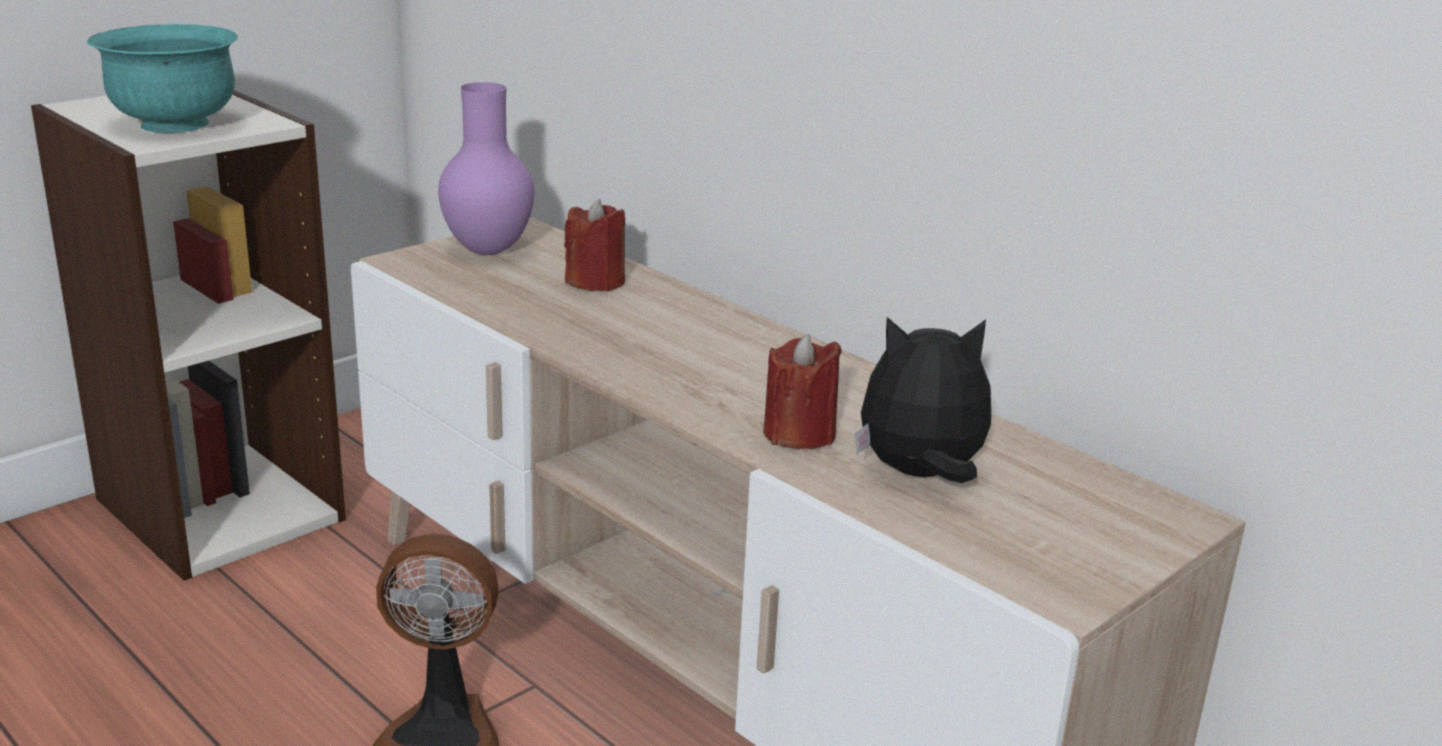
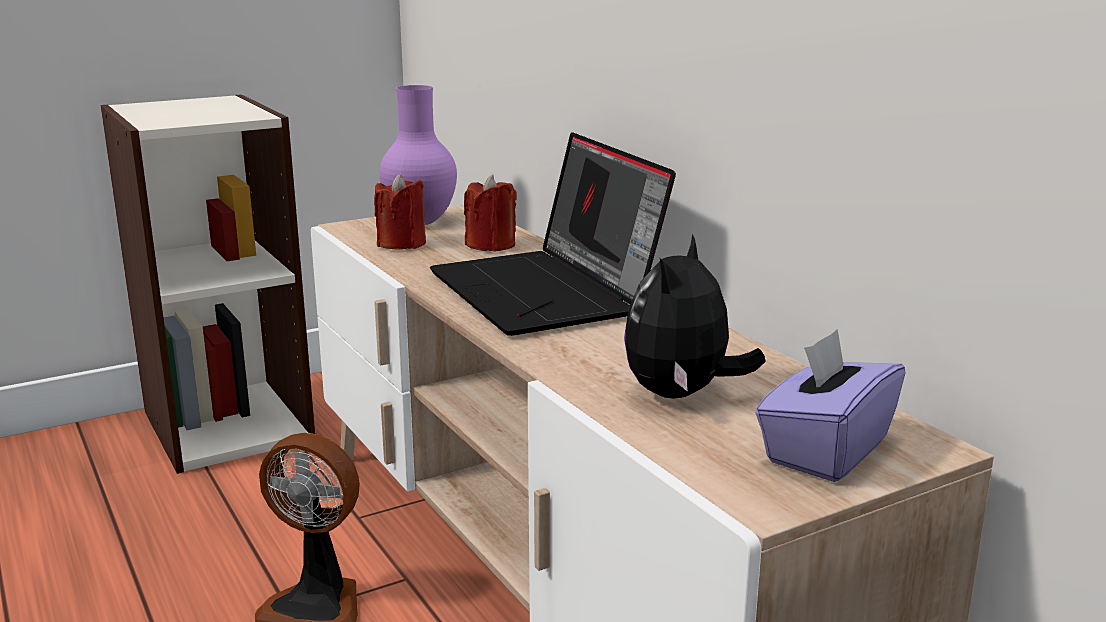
camera: 15 degrees right, 5 degrees down
turquoise bowl [87,24,238,133] -> none
red candle [763,334,842,449] -> red candle moved to [374,173,426,250]
plush toy [855,317,991,483] -> plush toy turned 75 degrees counterclockwise [624,234,766,398]
none -> laptop [430,132,676,336]
none -> purple tissue box [755,329,906,482]

